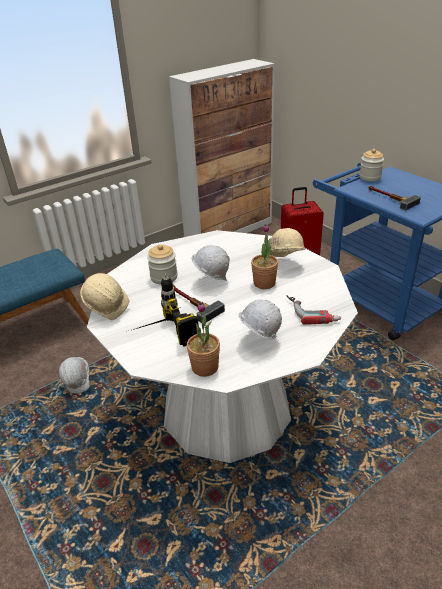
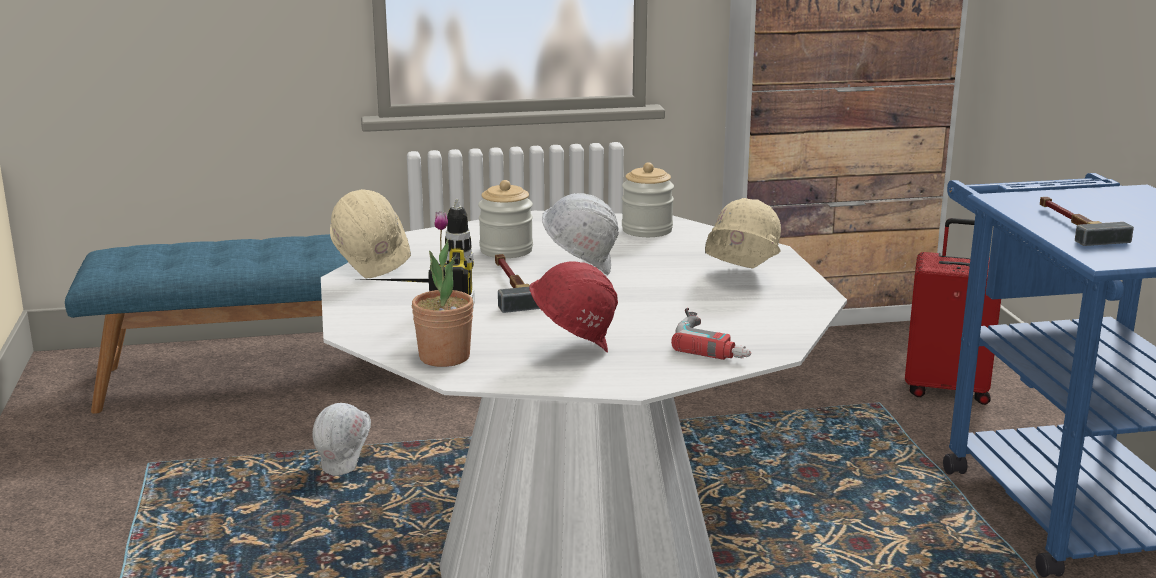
camera: 25 degrees right, 15 degrees down
white hard hat [239,300,282,339] -> red hard hat [529,261,618,353]
potted plant [251,224,278,289] -> none
jar [359,149,384,181] -> jar moved to [622,162,674,237]

